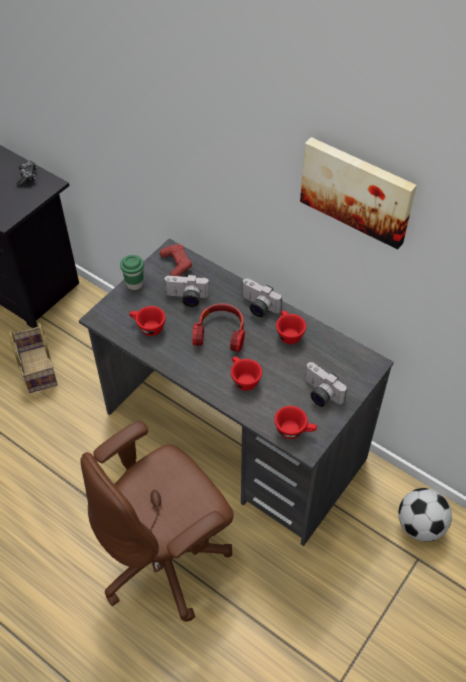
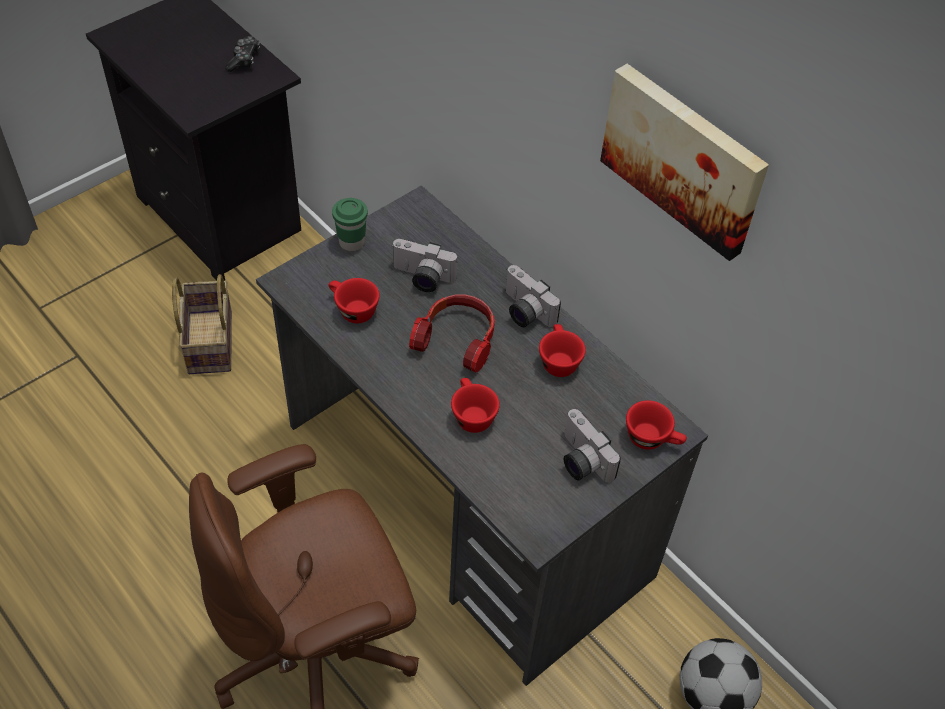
camera: 10 degrees right, 0 degrees up
red game controller [160,244,192,276] -> none
red cup [274,406,317,439] -> red cup moved to [626,400,687,450]

